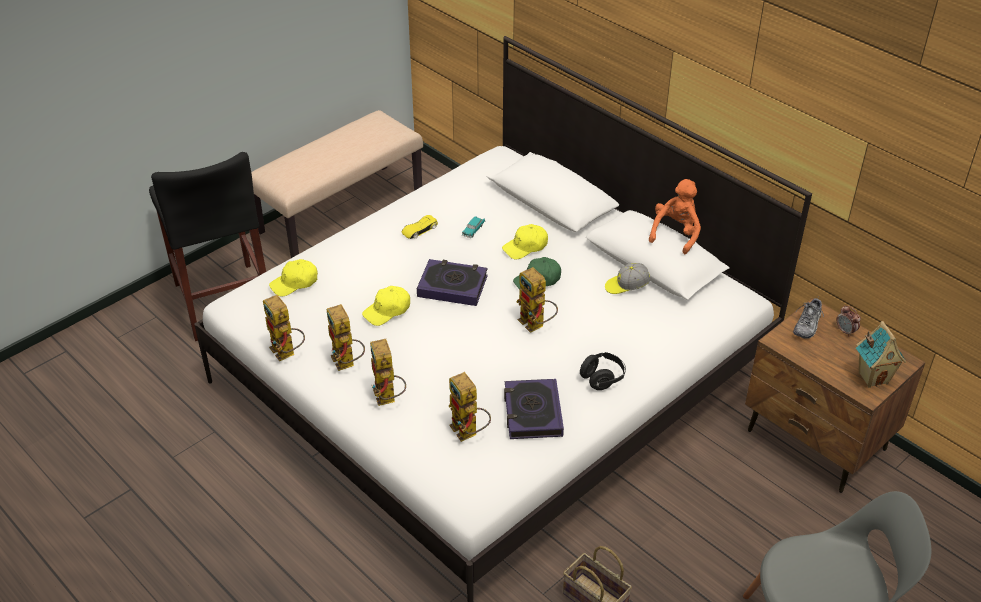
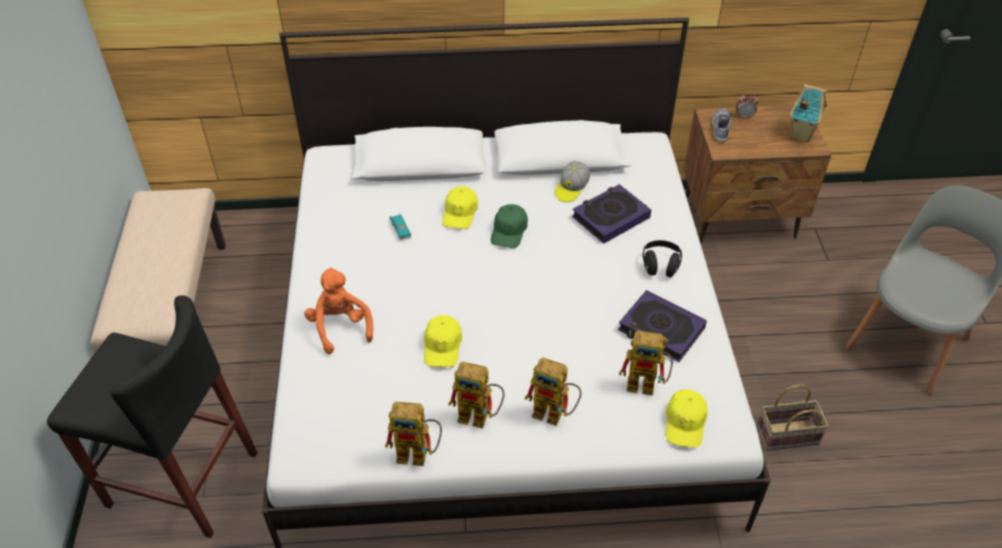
camera: 50 degrees left, 5 degrees up
yellow cap [269,259,318,297] -> yellow cap moved to [666,389,708,448]
yellow toy car [401,215,438,239] -> none
book [417,259,488,306] -> book moved to [572,184,651,244]
toy robot [517,267,558,333] -> none
orange plush toy [649,179,701,254] -> orange plush toy moved to [304,267,373,354]
shoe [793,298,824,339] -> shoe turned 150 degrees counterclockwise [711,108,736,142]

